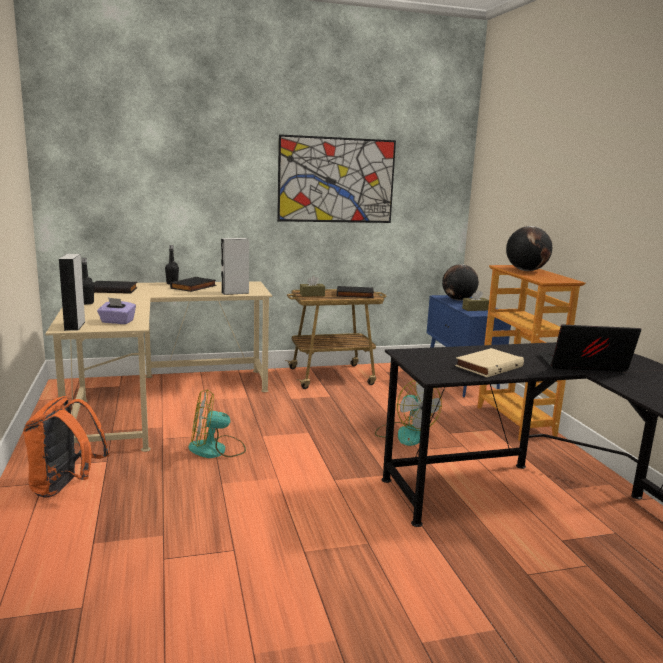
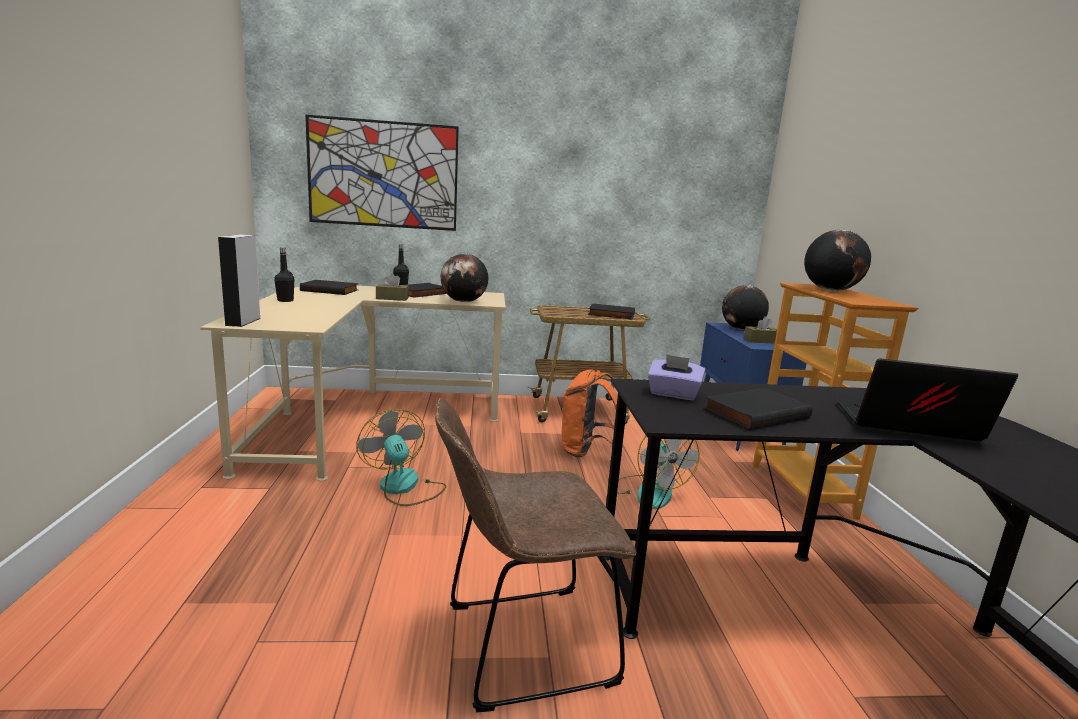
camera: 10 degrees right, 0 degrees up
orange backpack [23,396,110,498] -> orange backpack moved to [561,369,626,457]
purple tissue box [97,298,136,324] -> purple tissue box moved to [648,354,705,400]
fan [188,389,246,458] -> fan turned 60 degrees clockwise [356,409,446,506]
grey speaker [221,238,250,295] -> globe [441,254,488,302]
picture [277,134,396,223] -> picture moved to [305,115,459,231]
brown tissue box [300,276,325,297] -> brown tissue box moved to [376,273,409,301]
beige book [455,348,524,377] -> black book [704,388,812,430]
none -> brown chair [435,398,636,712]

